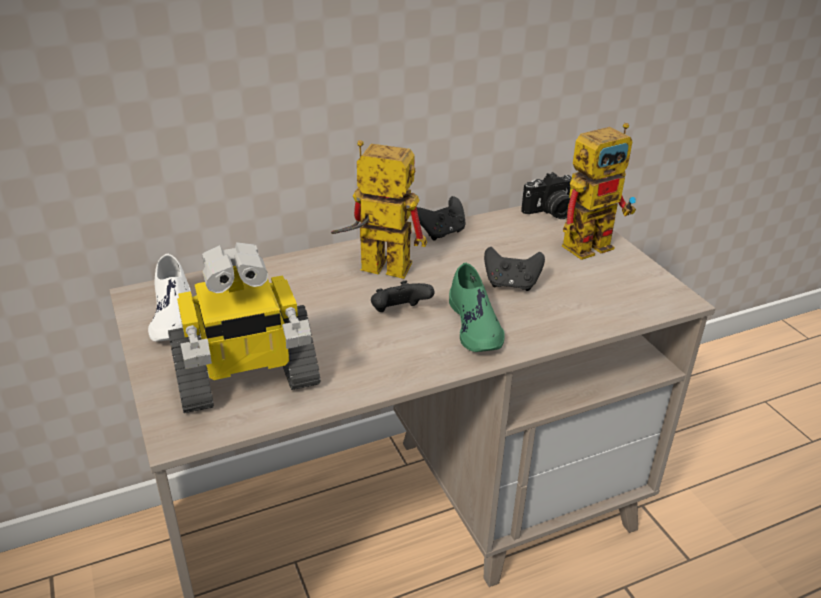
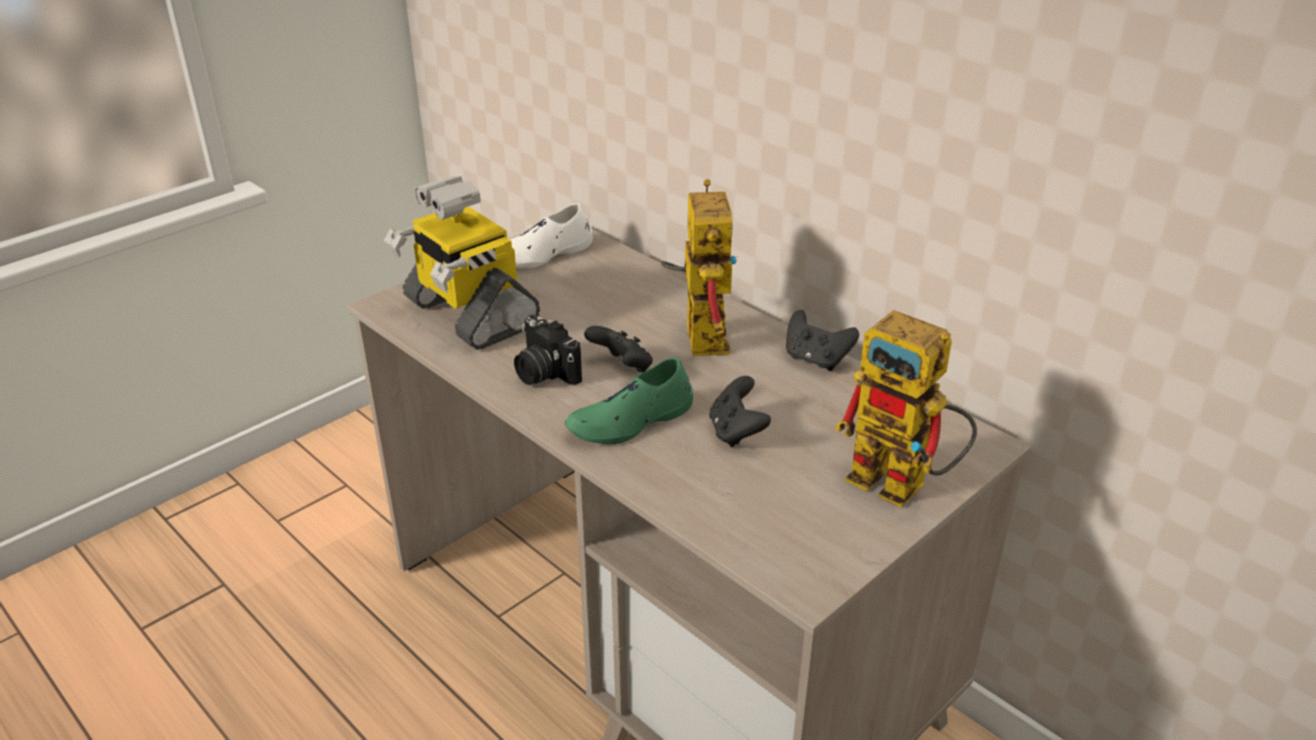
camera: 70 degrees right, 0 degrees up
camera [521,172,572,219] -> camera moved to [514,315,582,385]

